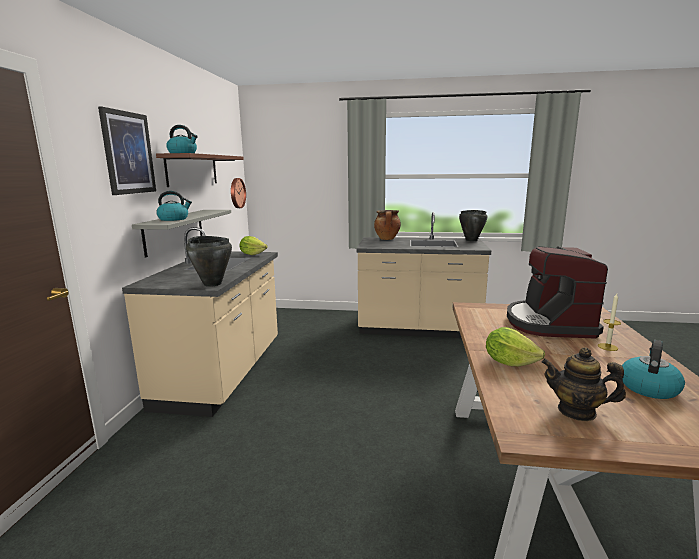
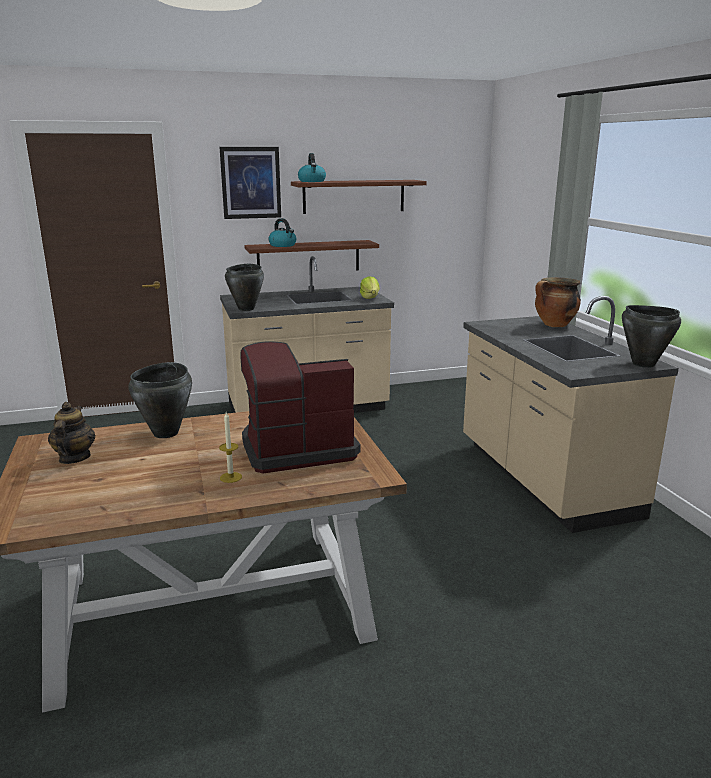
camera: 65 degrees right, 5 degrees up
grey shelf [132,210,231,258] -> brown shelf [244,240,379,271]
wall clock [231,178,246,208] -> none
lettuce [486,327,545,366] -> black cooking pot [129,362,192,438]
kettle [622,340,685,399] -> none

